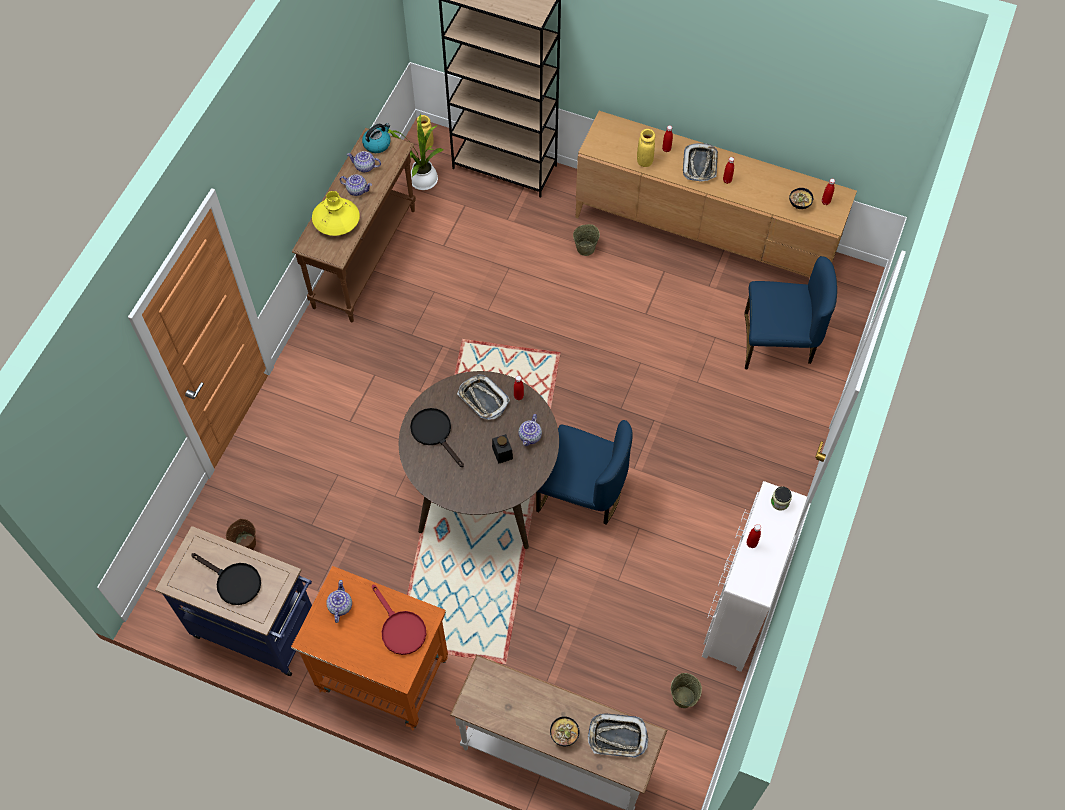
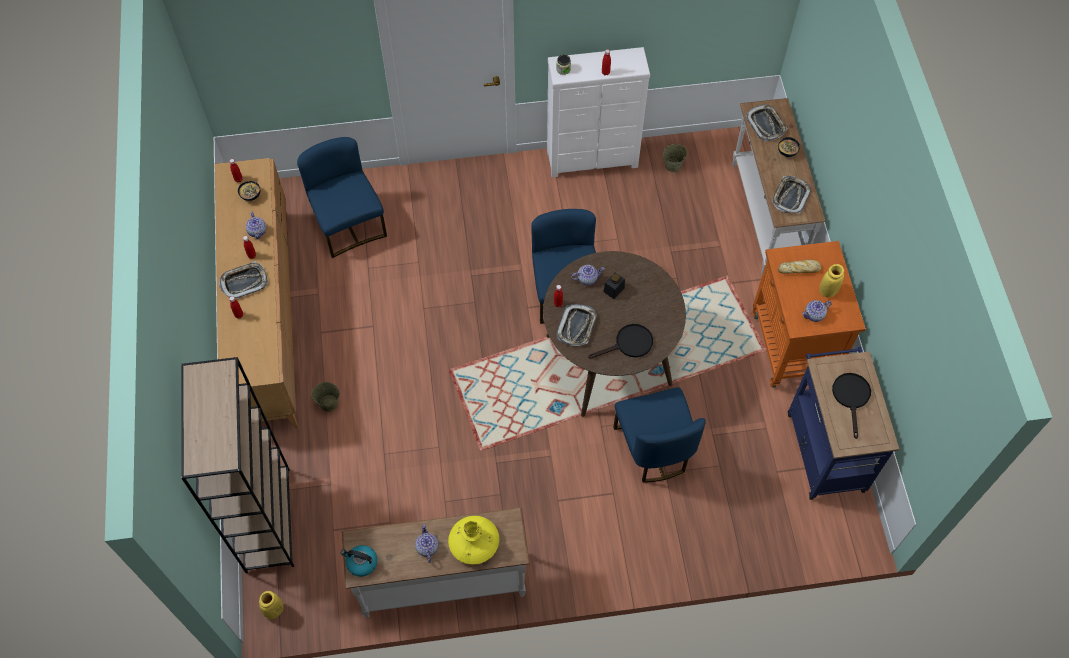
camera: 120 degrees left, 0 degrees up
brown bucket [226,519,256,550] -> none
brown console table [292,128,416,323] -> white console table [342,507,530,618]
teapot [347,151,381,172] -> teapot moved to [246,212,266,239]
red frying pan [372,584,426,655] -> bread [778,259,821,274]
potted plant [388,113,443,190] -> none
black frying pan [410,408,464,467] -> black frying pan turned 135 degrees counterclockwise [588,324,653,359]
yellow vase [637,129,655,167] -> yellow vase moved to [819,264,844,298]
none -> blue chair [613,387,706,483]
none -> tray [772,176,811,214]

